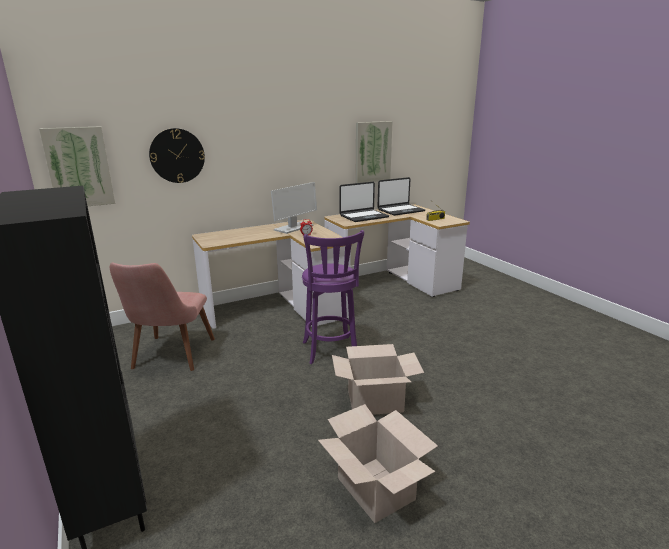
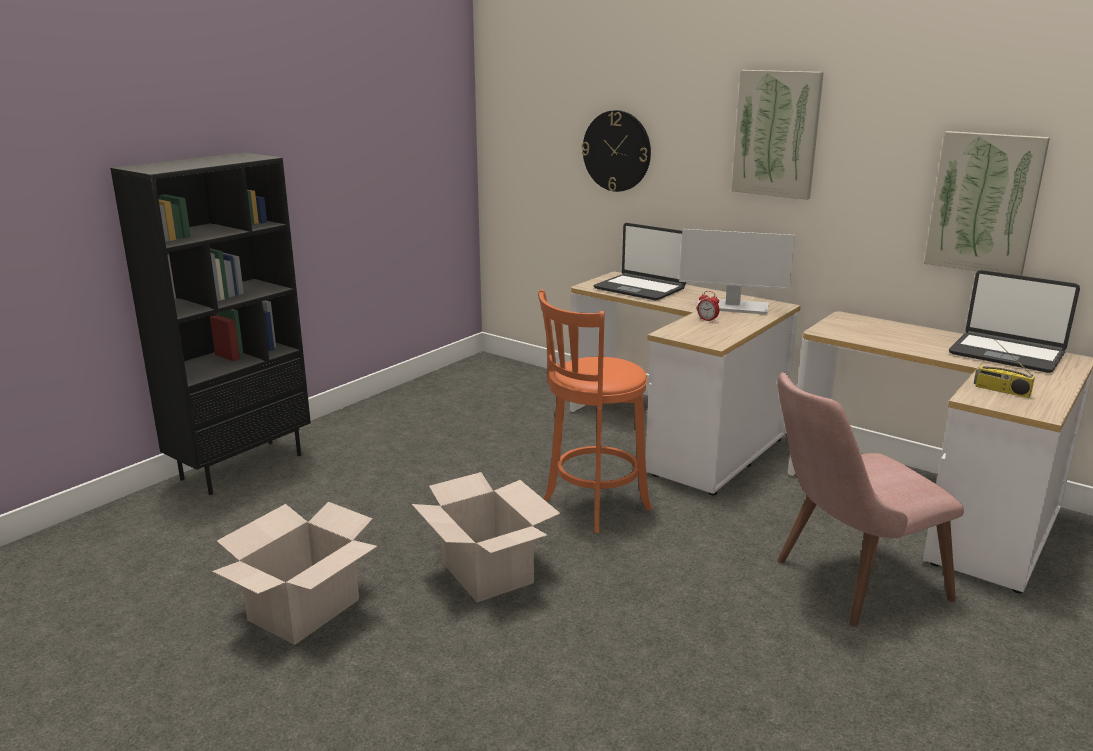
camera: 65 degrees right, 0 degrees up
picture [39,126,115,206] -> picture moved to [731,70,824,200]
pink chair [110,262,215,371] -> pink chair moved to [777,372,964,627]
purple stool [302,230,364,364] -> orange stool [538,289,652,533]
laptop [339,182,389,222] -> laptop moved to [593,223,686,301]

